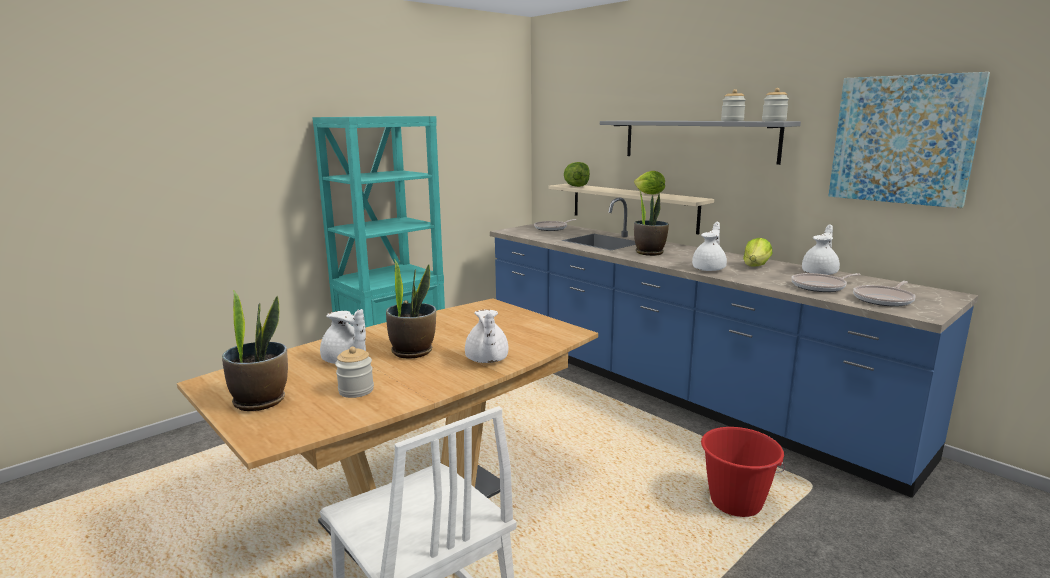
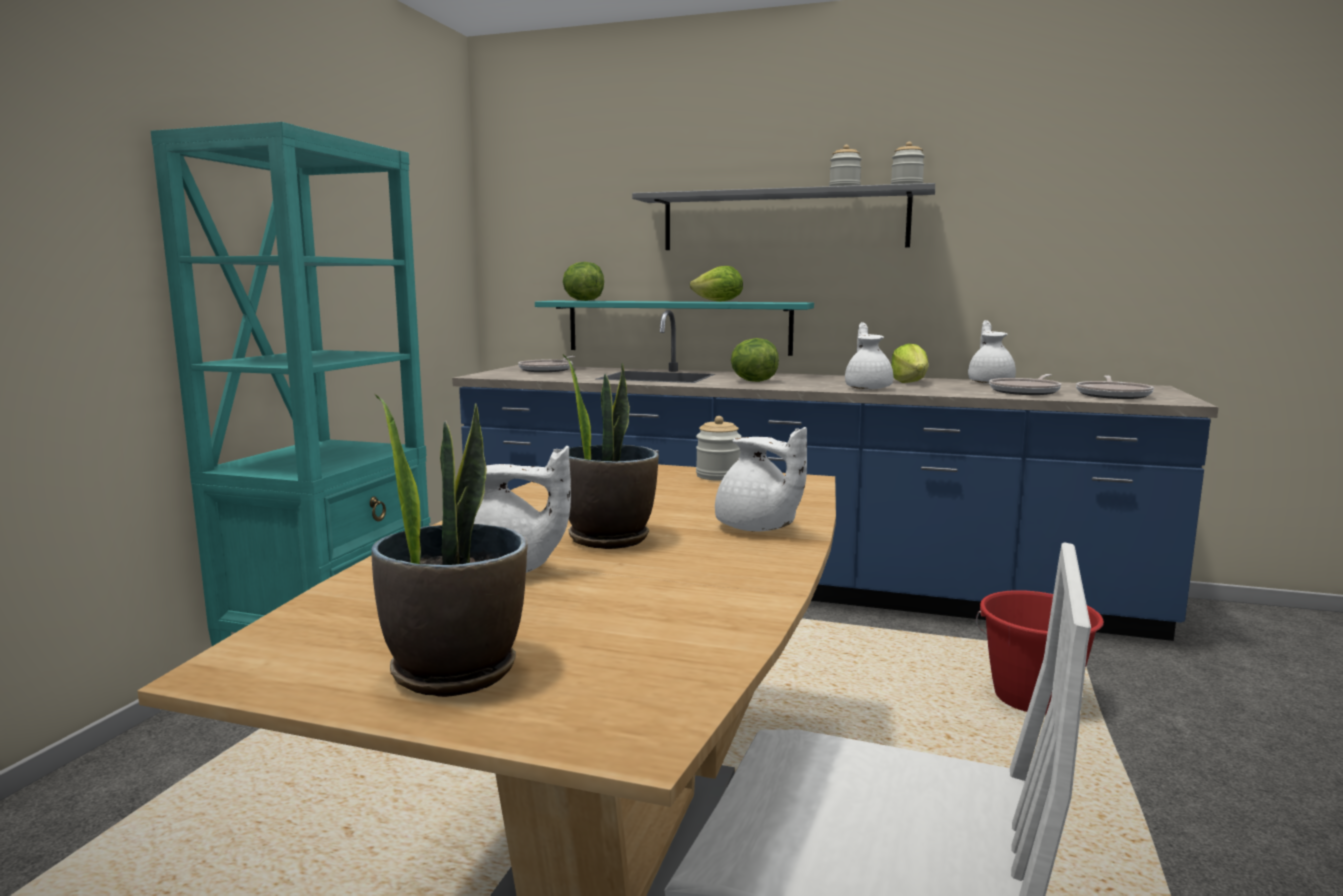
camera: 30 degrees left, 5 degrees down
jar [335,347,374,398] -> jar moved to [696,416,742,481]
beige shelf [549,183,714,235] -> turquoise shelf [535,301,814,356]
potted plant [634,191,669,256] -> lettuce [731,338,779,382]
picture [828,72,990,208] -> none

